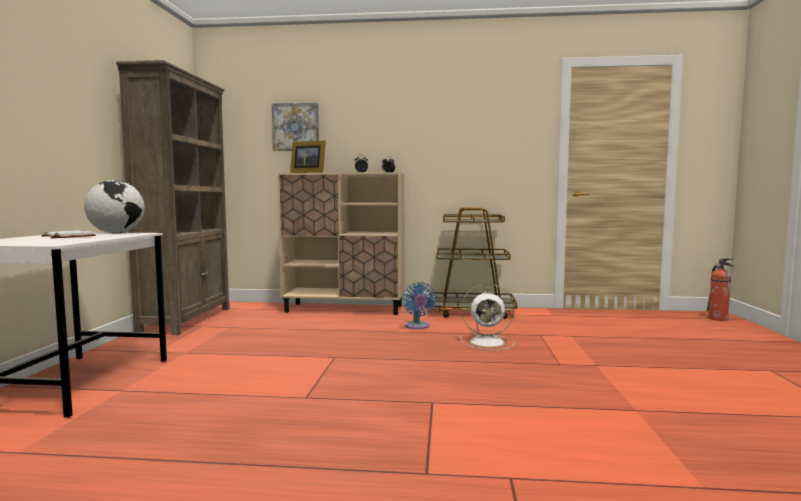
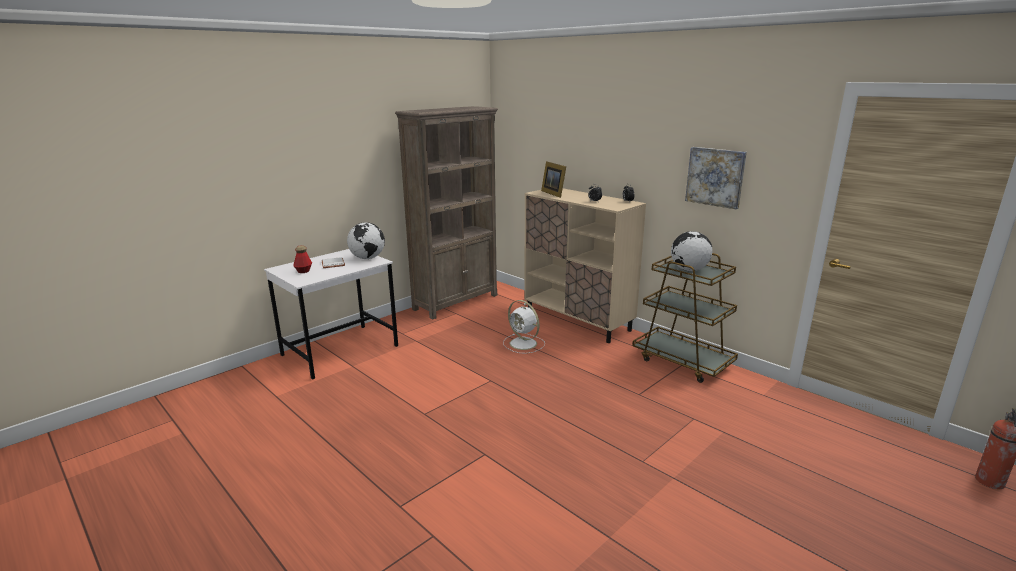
camera: 40 degrees right, 15 degrees up
picture [272,103,319,151] -> picture moved to [685,147,747,209]
blue fan [402,282,436,329] -> none
white fan [459,284,515,350] -> white fan moved to [503,300,545,354]
none -> bottle [293,245,312,273]
none -> globe [671,231,713,271]

